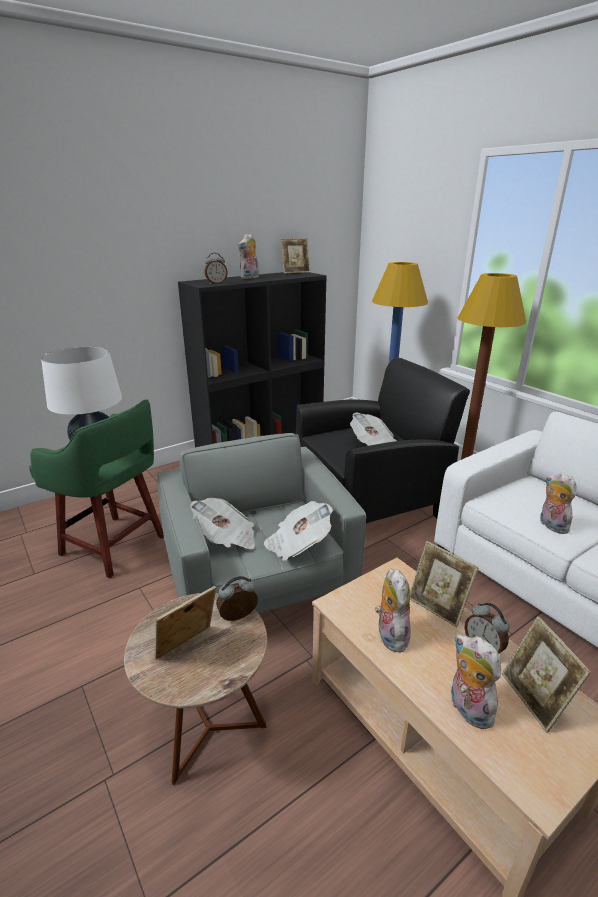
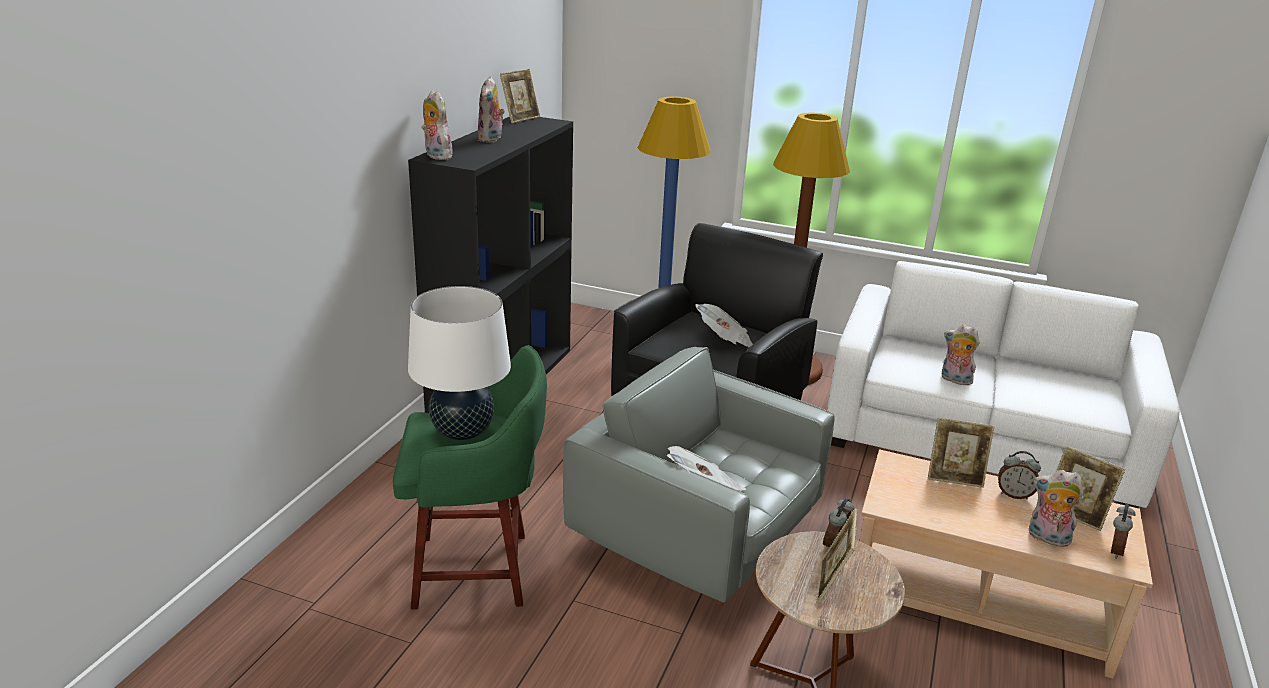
camera: 35 degrees left, 0 degrees up
alarm clock [204,253,228,285] -> alarm clock moved to [1111,504,1136,559]
newspaper [264,501,333,561] -> none
plush toy [375,569,411,653] -> plush toy moved to [422,90,453,160]

